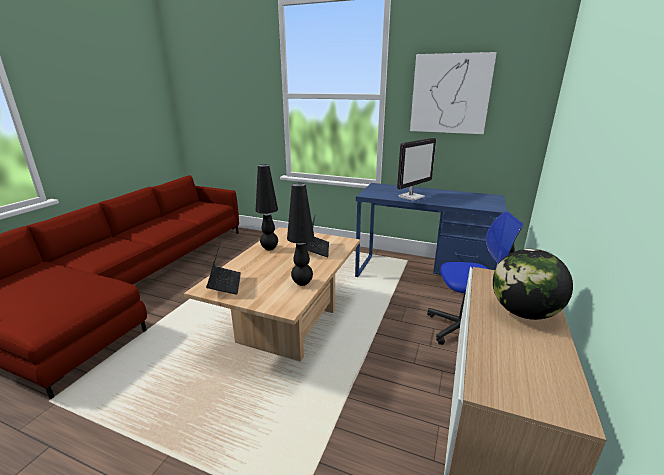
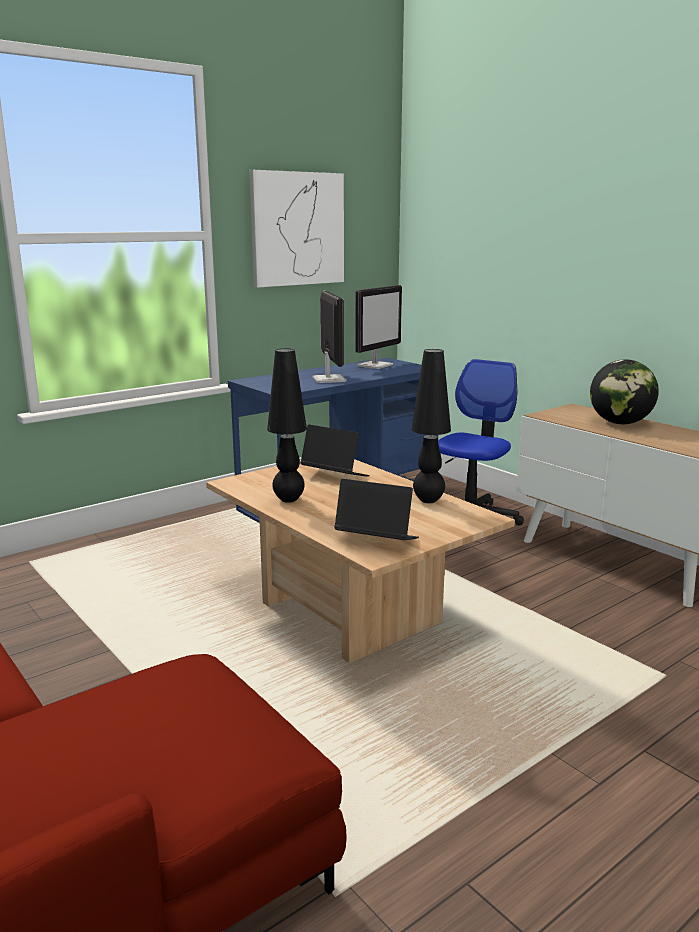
camera: 60 degrees left, 5 degrees down
none -> monitor [355,285,402,369]

